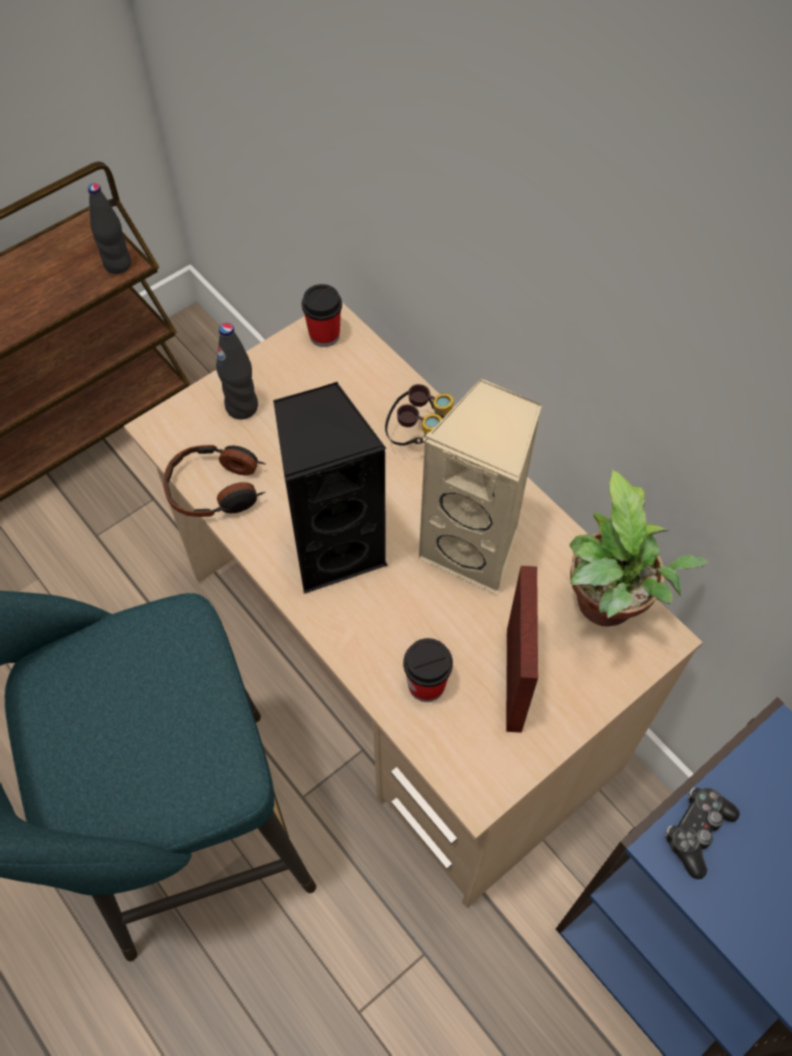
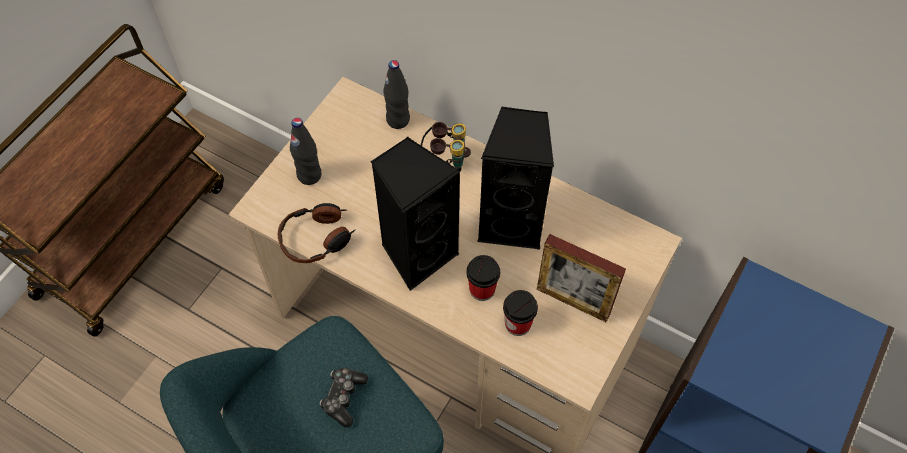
camera: 20 degrees left, 0 degrees up
black bottle [88,183,131,274] -> black bottle moved to [383,60,410,129]
cup [302,284,342,347] -> cup moved to [466,255,500,301]
beige speaker [418,378,542,595] -> black speaker [477,106,554,249]
picture frame [506,566,538,733] -> picture frame turned 135 degrees clockwise [537,234,626,322]
potted plant [569,469,708,627] -> none
game controller [665,787,740,879] -> game controller moved to [319,368,368,427]

